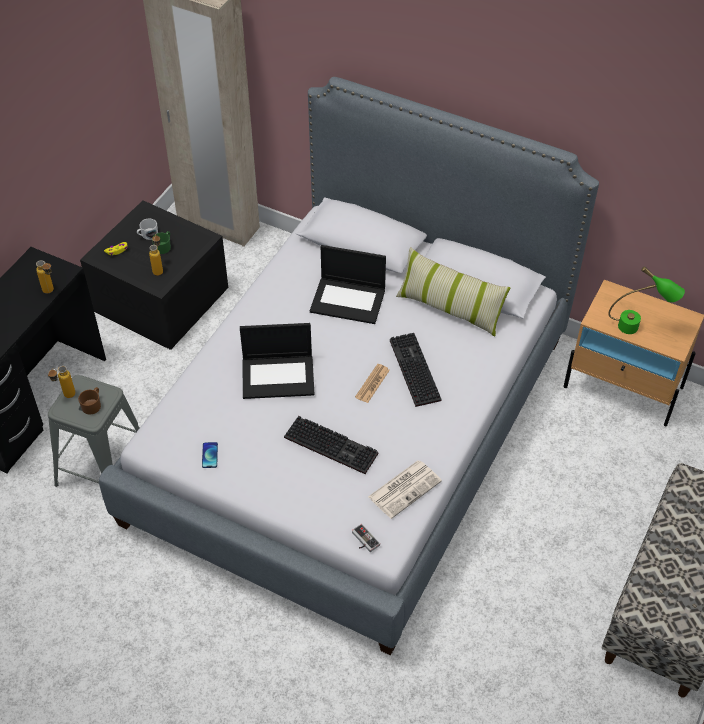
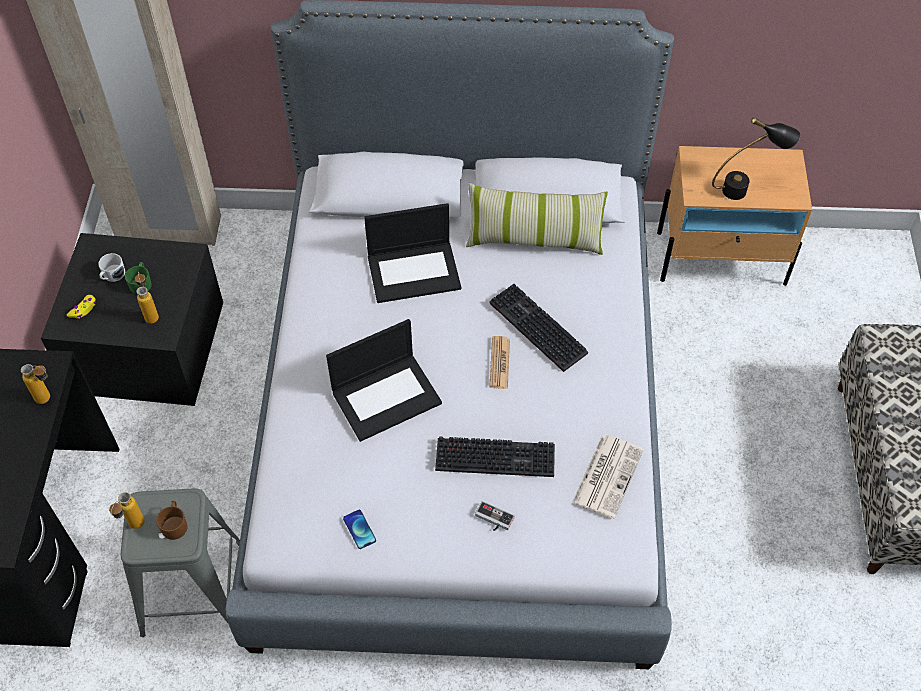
camera: 25 degrees left, 5 degrees up
game controller [352,524,380,552] -> game controller moved to [475,501,515,531]
green table lamp [608,266,685,334] -> black table lamp [712,117,800,200]

